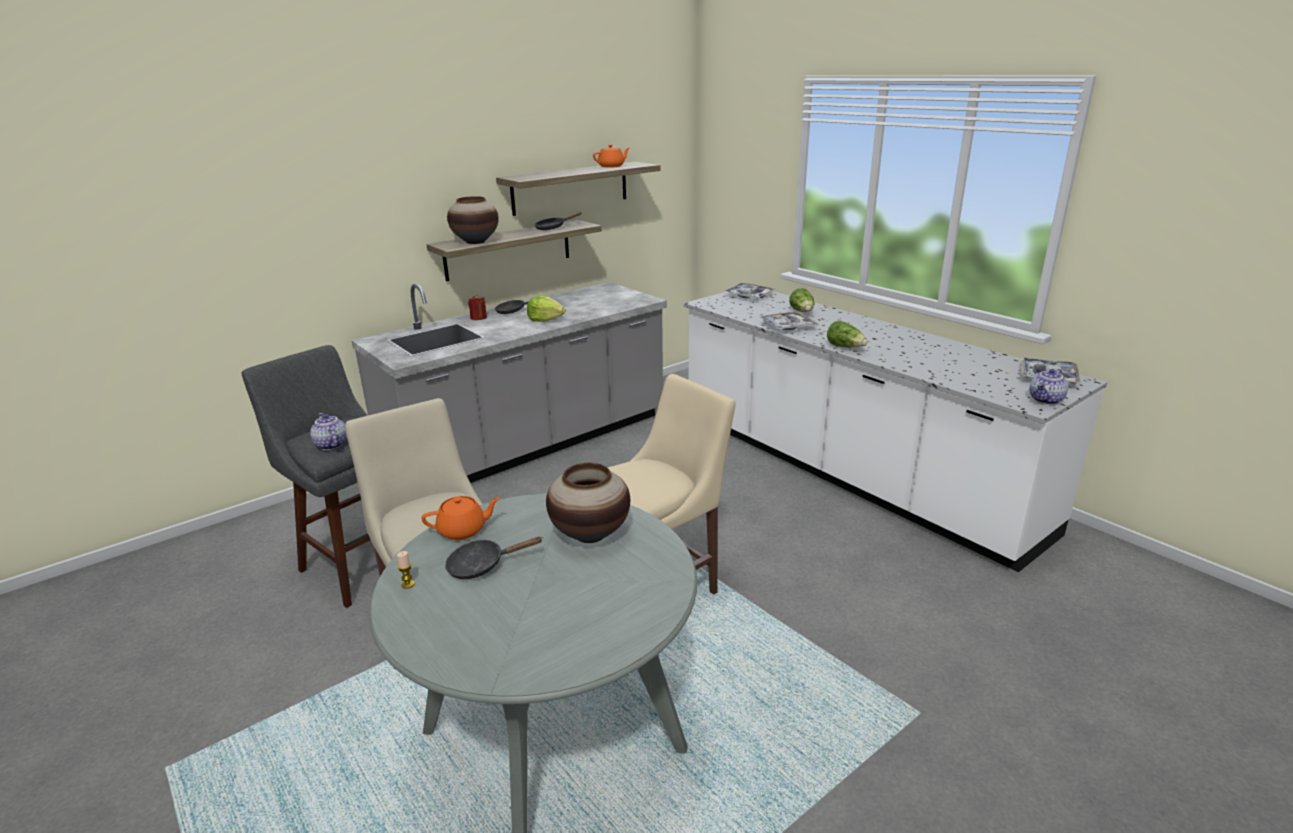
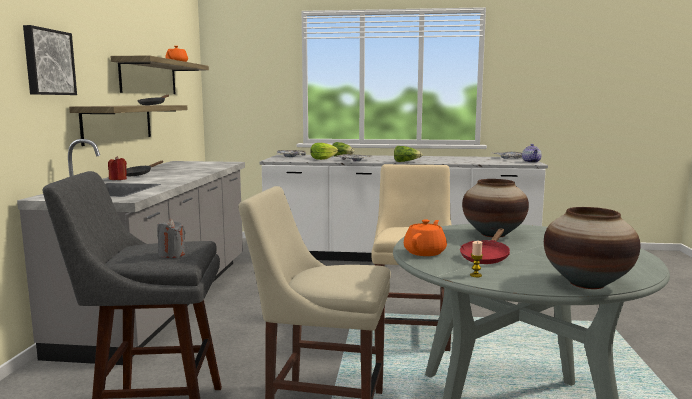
camera: 45 degrees left, 15 degrees down
teapot [310,413,347,450] -> grey candle [157,219,186,258]
black frying pan [445,537,543,579] -> red frying pan [460,229,510,264]
vase [447,196,499,244] -> vase moved to [544,207,640,289]
lettuce [527,296,566,322] -> lettuce moved to [310,143,338,160]
none -> picture [23,25,77,95]

